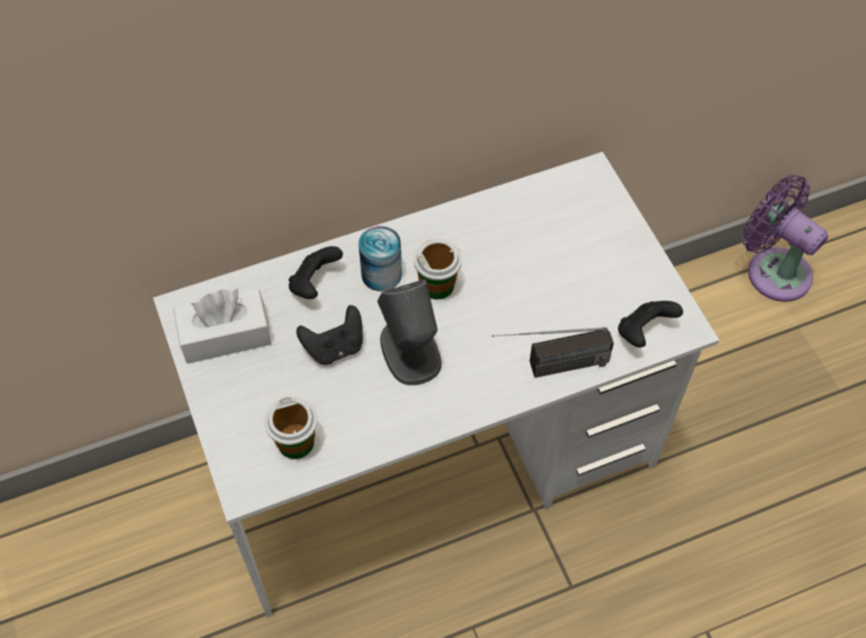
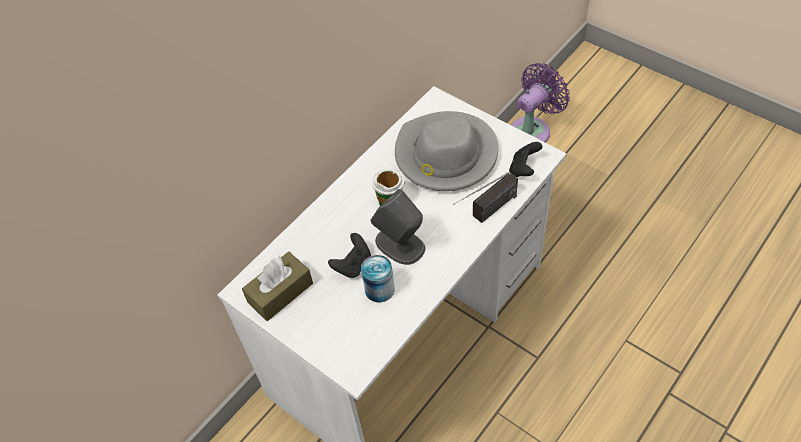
camera: 25 degrees left, 5 degrees down
white tissue box [173,288,272,364] -> brown tissue box [242,252,313,321]
cup [264,397,317,459] -> none
black game controller [289,246,343,299] -> none
can [358,226,402,292] -> can moved to [361,255,395,302]
purple fan [742,175,828,302] -> purple fan turned 120 degrees clockwise [511,63,570,143]
none -> grey hat [395,111,498,191]

